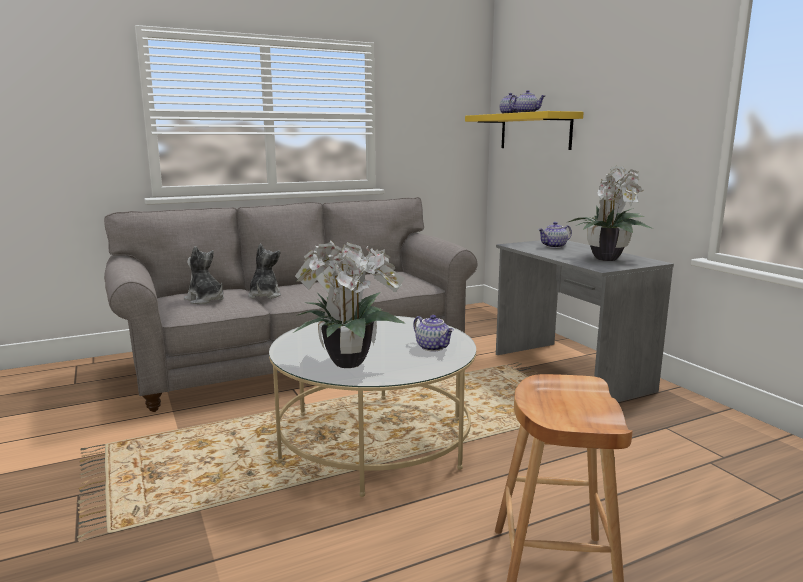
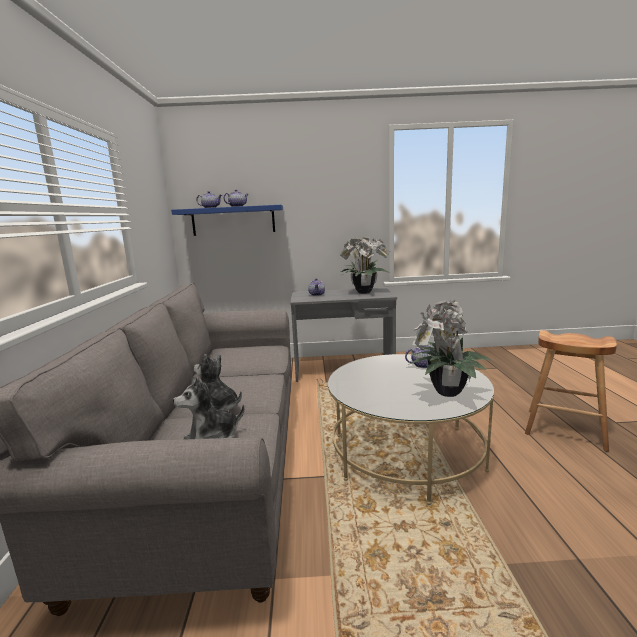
camera: 65 degrees left, 0 degrees up
yellow shelf [465,111,584,150] -> blue shelf [171,205,283,236]

